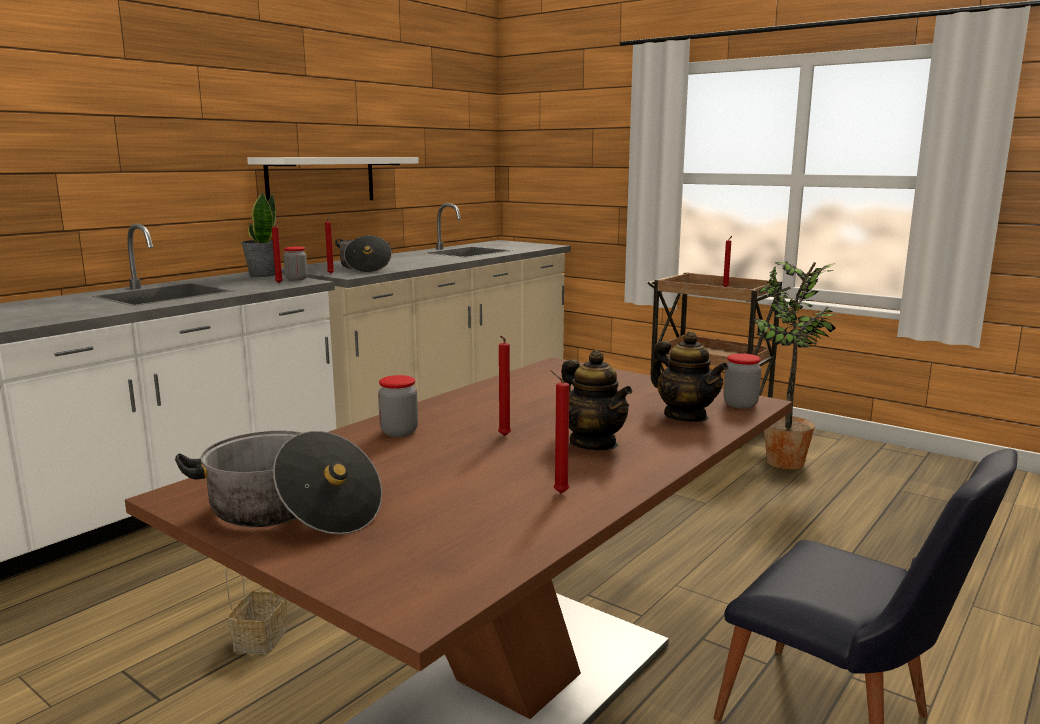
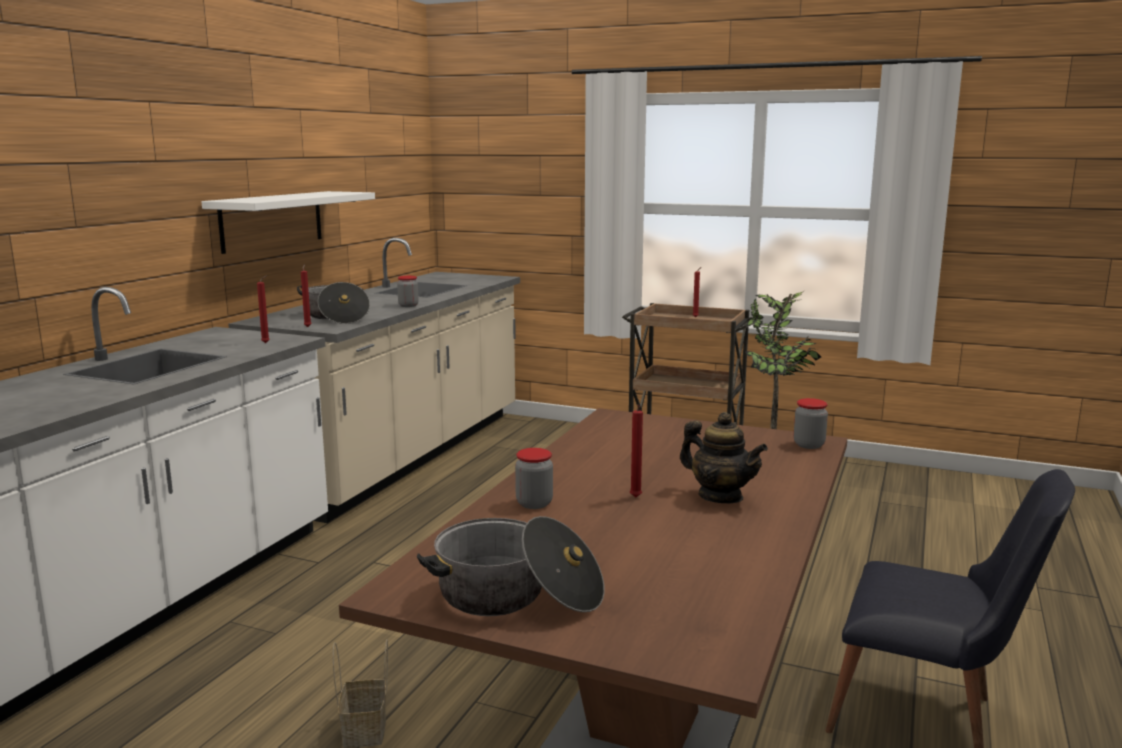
camera: 15 degrees left, 0 degrees up
potted plant [241,192,280,277] -> none
jar [283,247,308,281] -> jar moved to [397,276,419,307]
red candle [550,370,570,494] -> none
teapot [651,331,728,422] -> none

